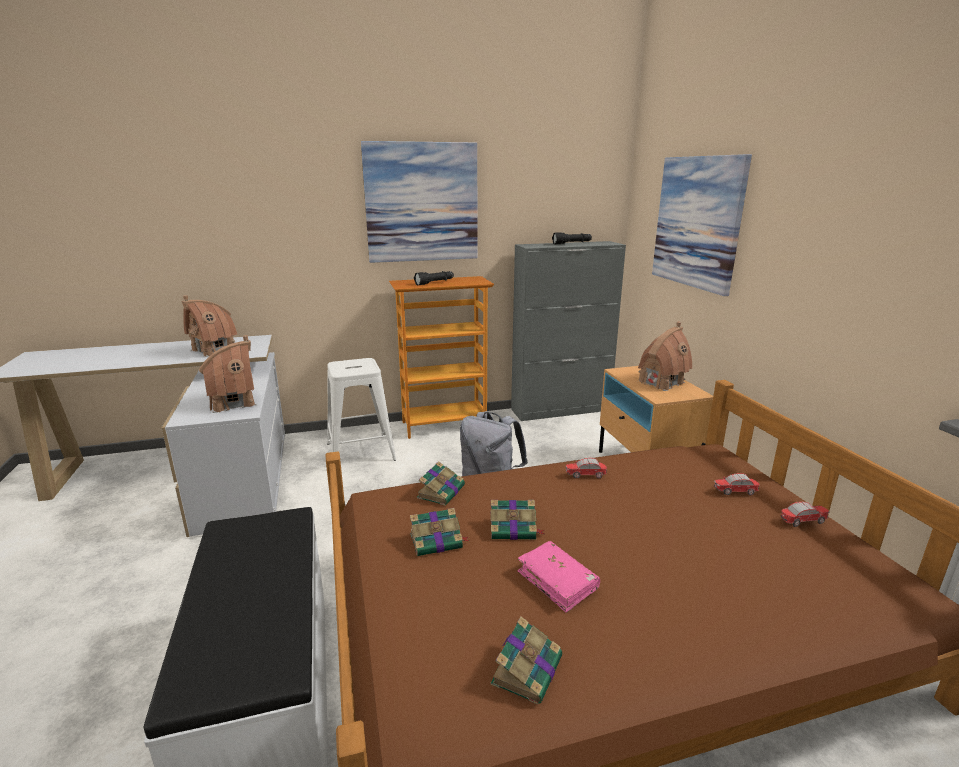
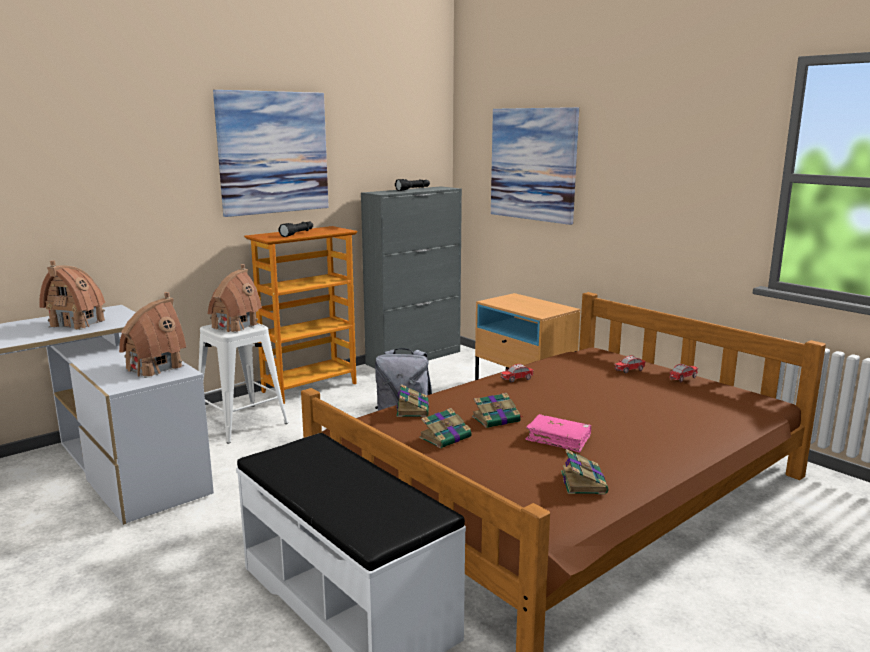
camera: 25 degrees left, 5 degrees down
toy house [638,322,692,391] -> toy house moved to [208,264,262,333]

